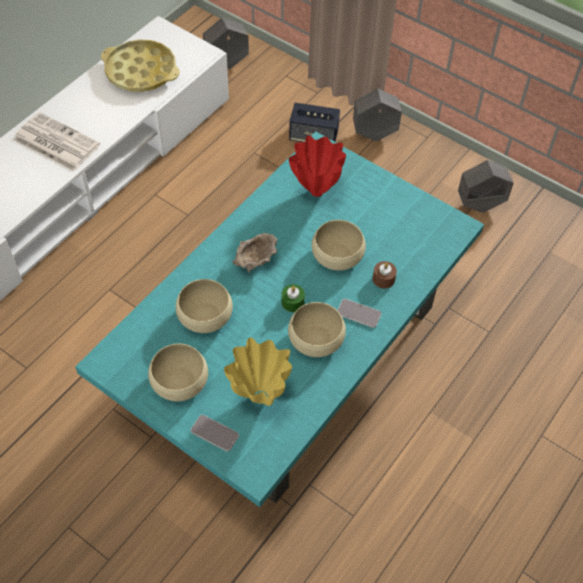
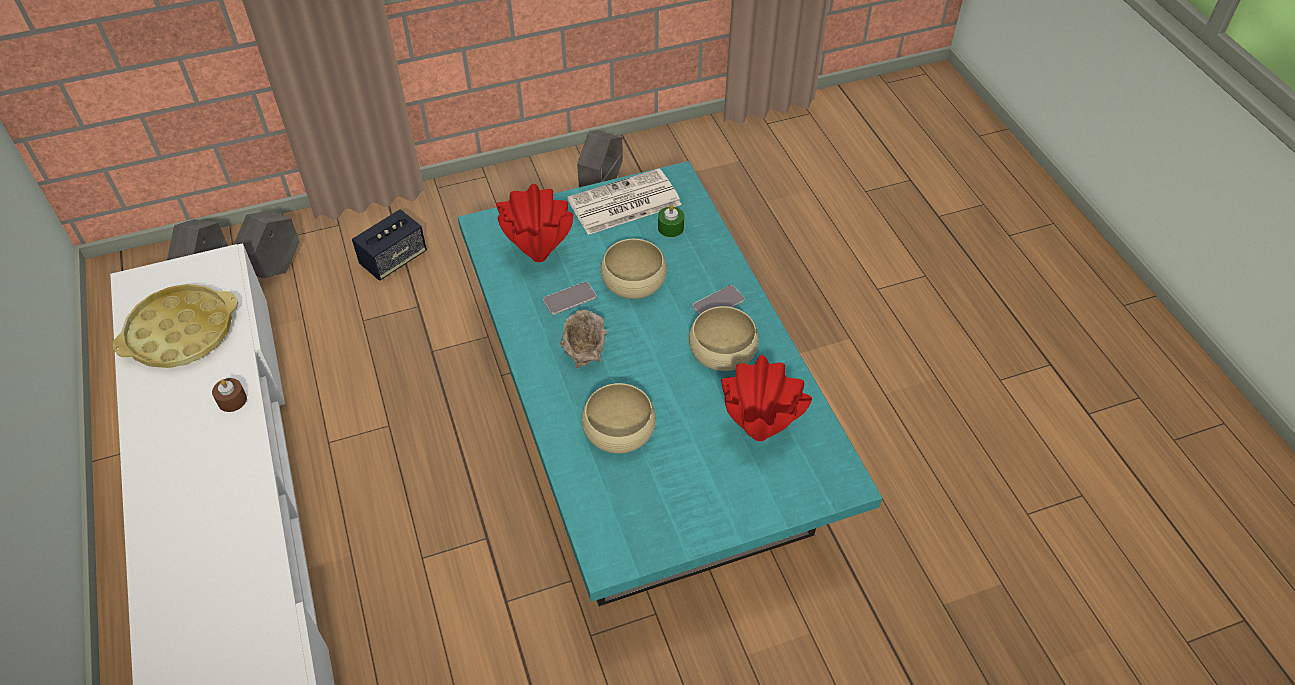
camera: 55 degrees left, 5 degrees down
newspaper [14,112,100,171] -> newspaper moved to [567,169,682,235]
beige bowl [148,344,208,401] -> none
phone [191,415,239,452] -> phone moved to [543,282,596,315]
yellow vase [224,337,292,406] -> red vase [721,355,812,441]
green candle [281,284,305,312] -> green candle moved to [658,205,684,237]
grey planter [353,89,402,141] -> grey planter moved to [233,211,299,278]
brown candle [372,261,397,288] -> brown candle moved to [212,378,247,412]

